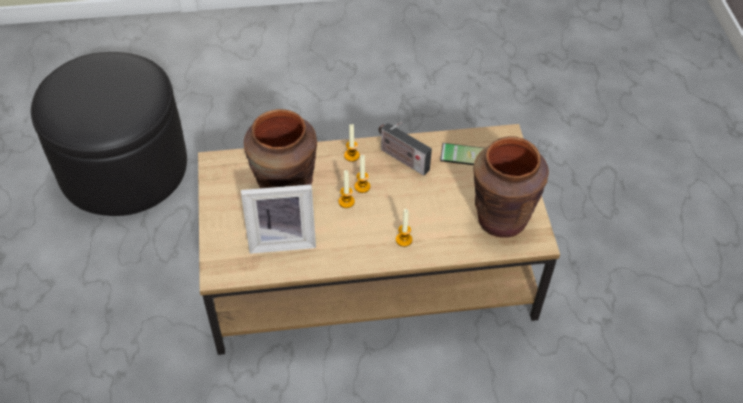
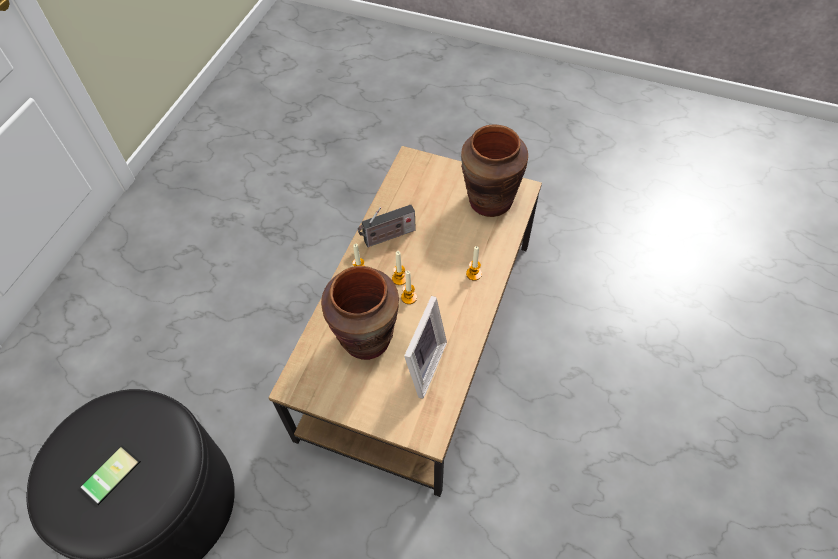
camera: 60 degrees left, 5 degrees up
phone [440,143,484,165] -> phone moved to [79,445,141,505]

